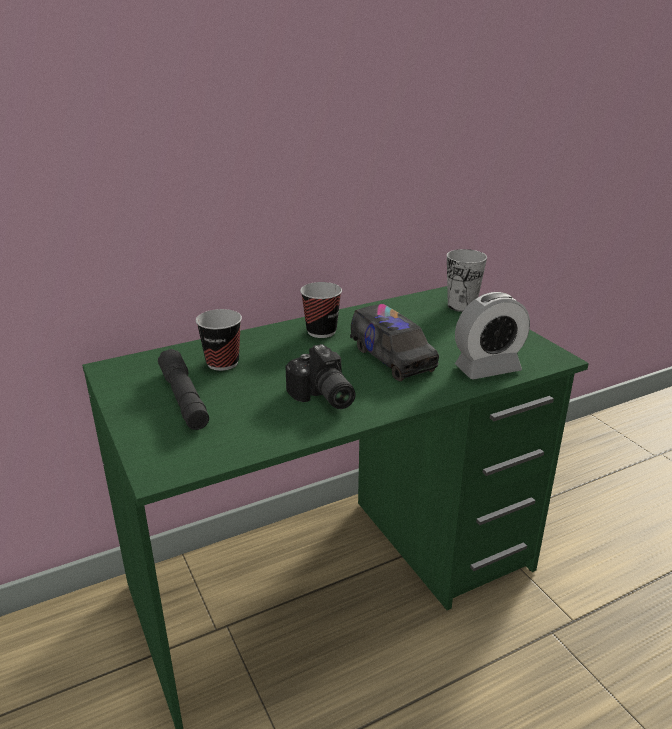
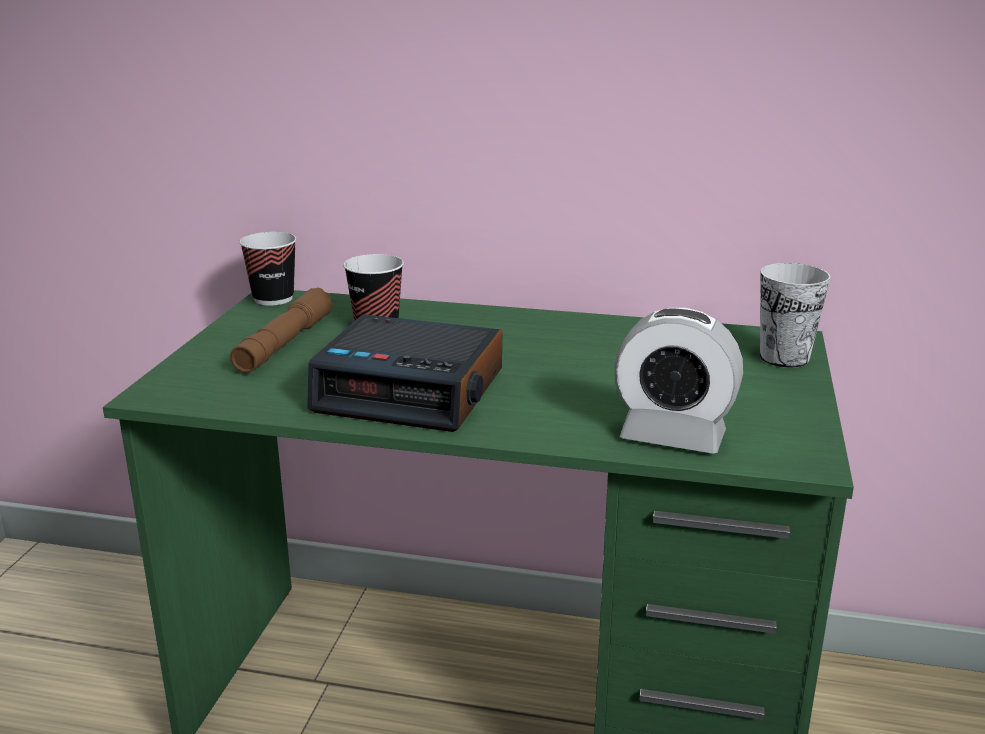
camera: 40 degrees right, 5 degrees down
grey flashlight [158,349,209,430] -> brown flashlight [230,288,333,373]
camera [286,344,356,409] -> alarm clock [307,314,502,432]
cup [300,282,342,338] -> cup moved to [239,232,297,306]
toy truck [350,304,439,381] -> none

